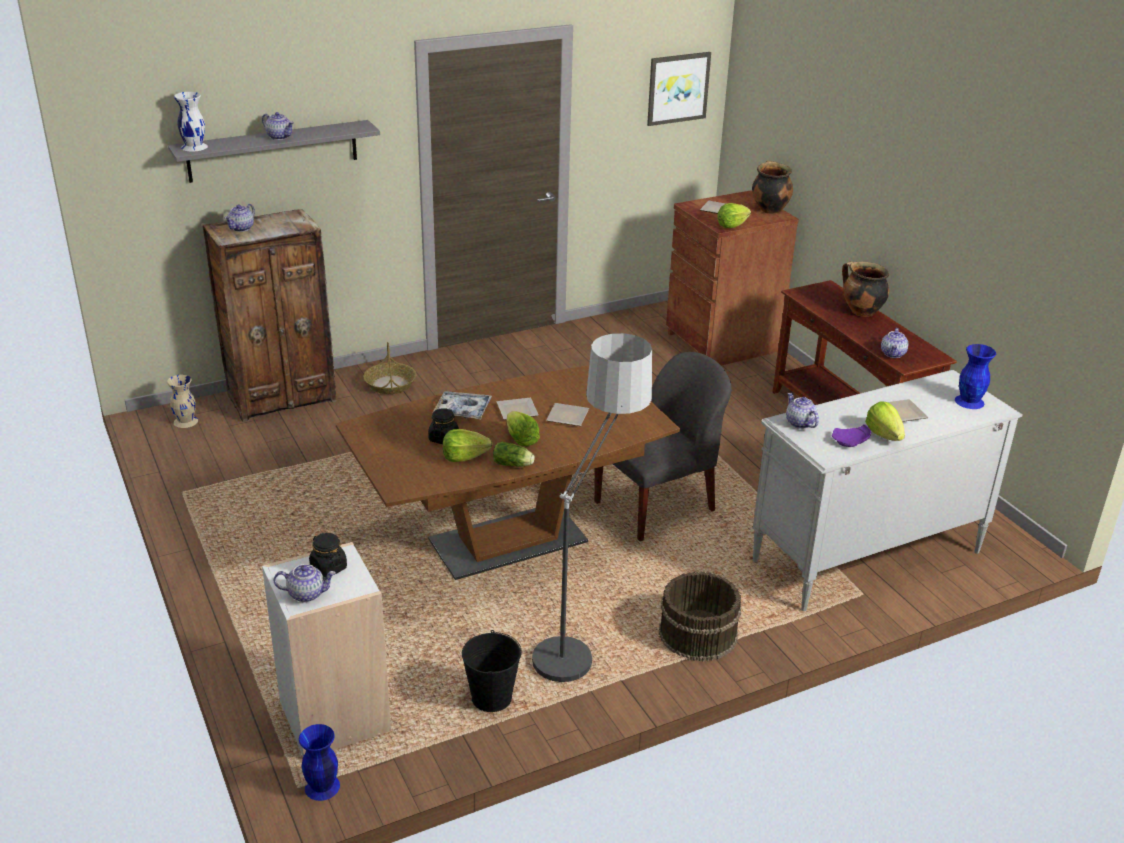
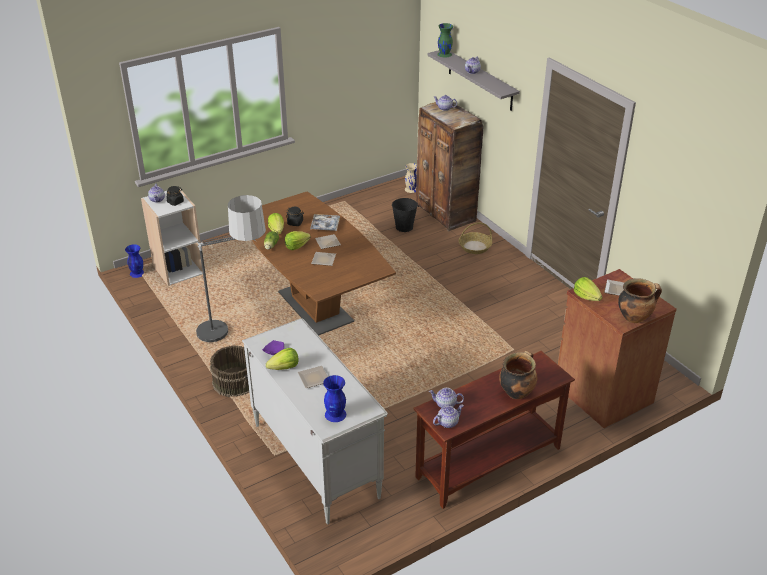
camera: 85 degrees right, 5 degrees up
white vase [174,92,208,151] -> green vase [437,23,453,57]
black bucket [462,630,522,712] -> black bucket moved to [392,198,418,232]
grey chair [594,352,731,541] -> none
picture [647,52,711,126] -> none
teapot [786,393,819,429] -> teapot moved to [433,405,464,428]

